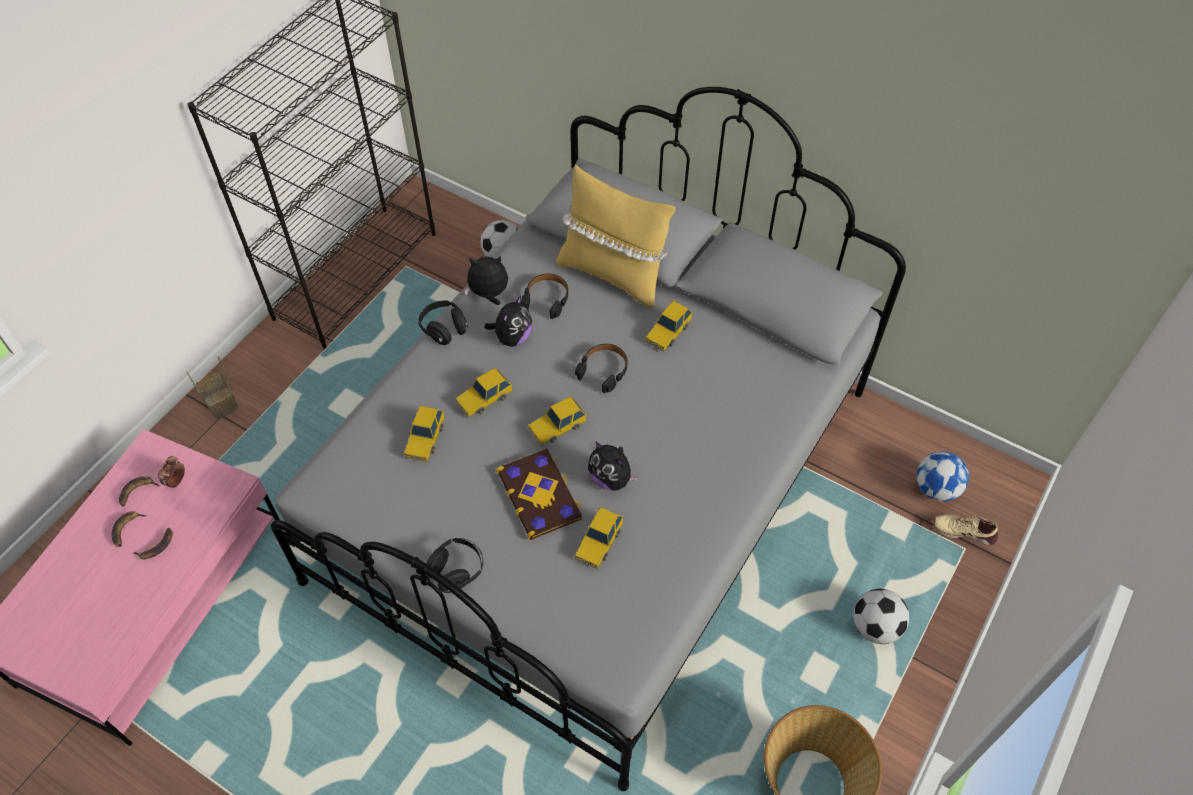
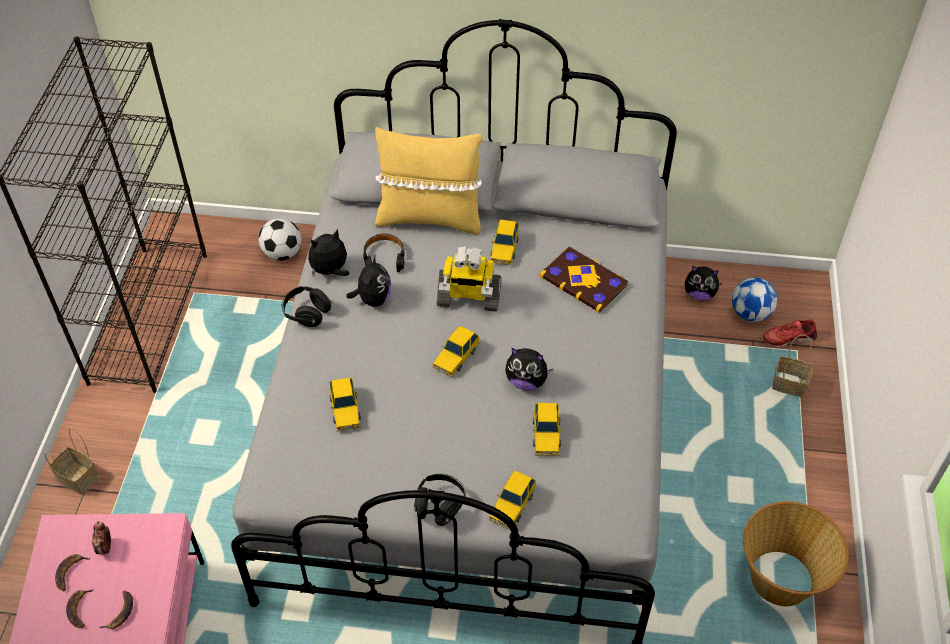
camera: 25 degrees left, 5 degrees down
toy car [455,368,513,418] -> toy car moved to [489,470,536,529]
book [496,448,582,540] -> book moved to [540,247,628,313]
black headphones [575,344,627,393] -> toy robot [437,246,501,312]
football [853,589,909,644] -> none
beige shoe [933,514,998,545] -> red shoe [763,319,817,348]
none -> plush toy [685,266,722,301]
none -> basket [772,335,813,398]

